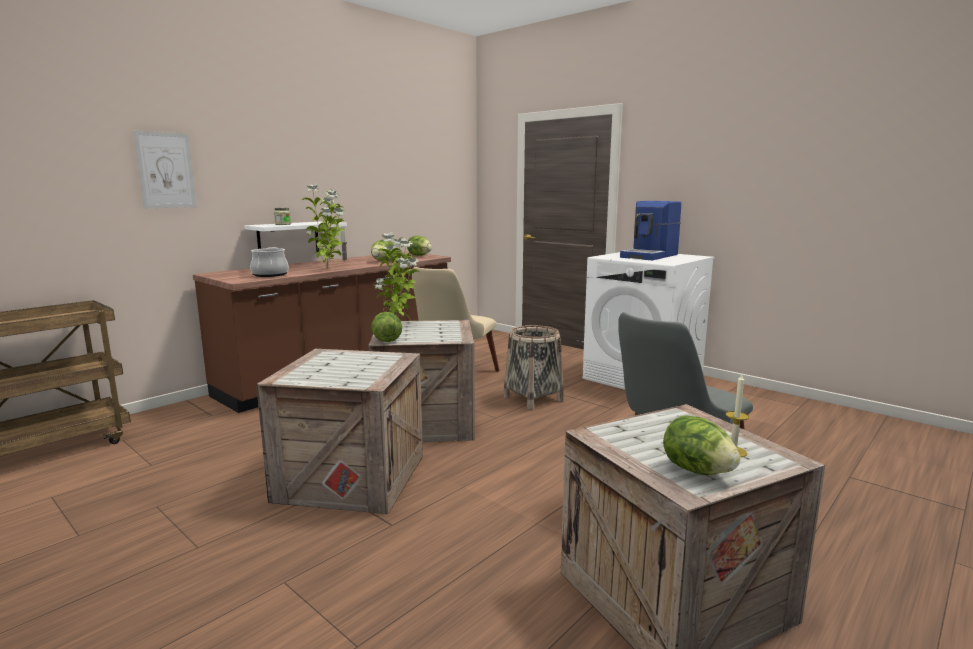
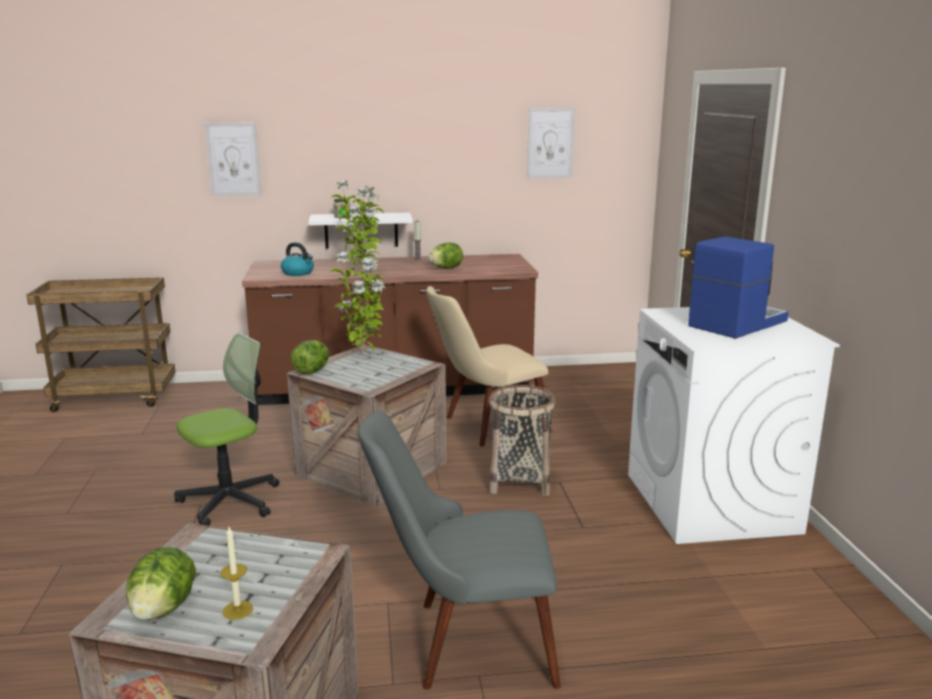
camera: 40 degrees right, 5 degrees up
cooking pot [250,247,289,277] -> kettle [281,242,314,276]
crate [256,349,423,514] -> office chair [174,333,279,526]
lettuce [407,236,432,256] -> none
coffee machine [620,201,681,261] -> coffee machine turned 150 degrees clockwise [688,236,789,339]
none -> picture [527,108,575,178]

